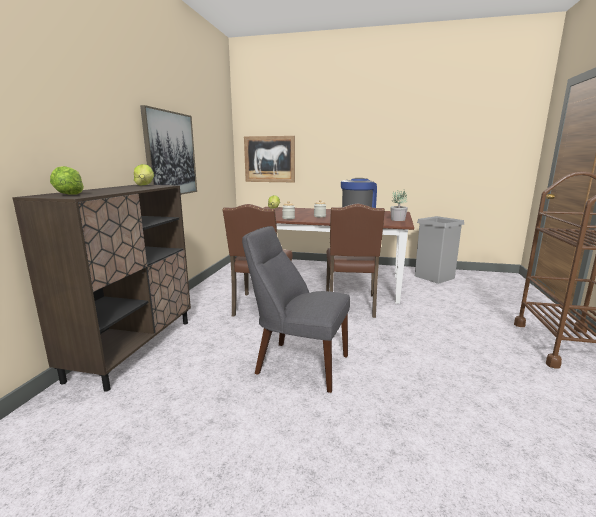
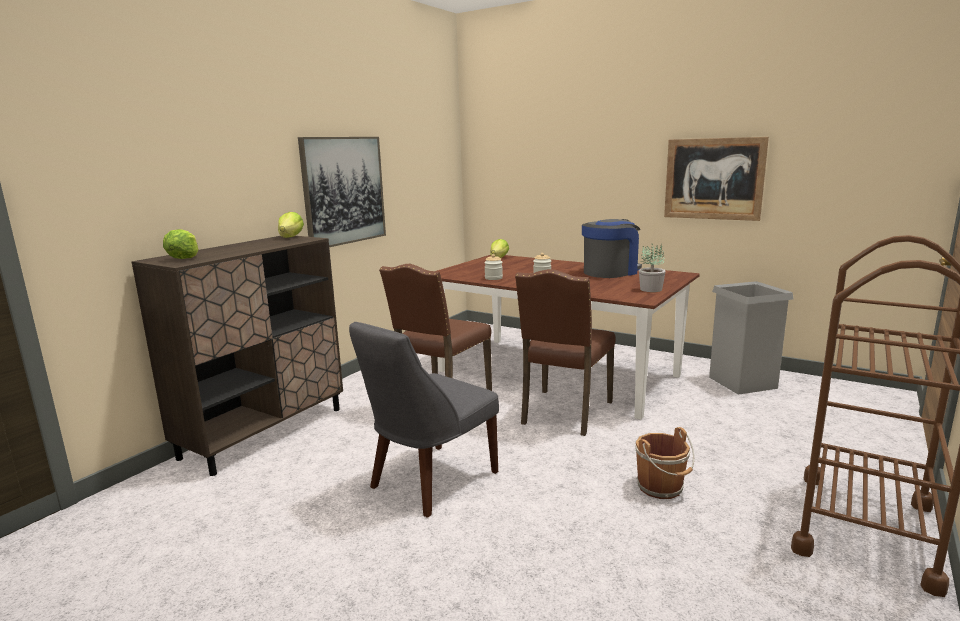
camera: 20 degrees right, 0 degrees up
grey chair [242,226,350,393] -> grey chair turned 90 degrees counterclockwise [349,322,499,517]
picture [244,136,295,182] -> picture moved to [664,137,769,221]
none -> brown bucket [635,427,695,499]

